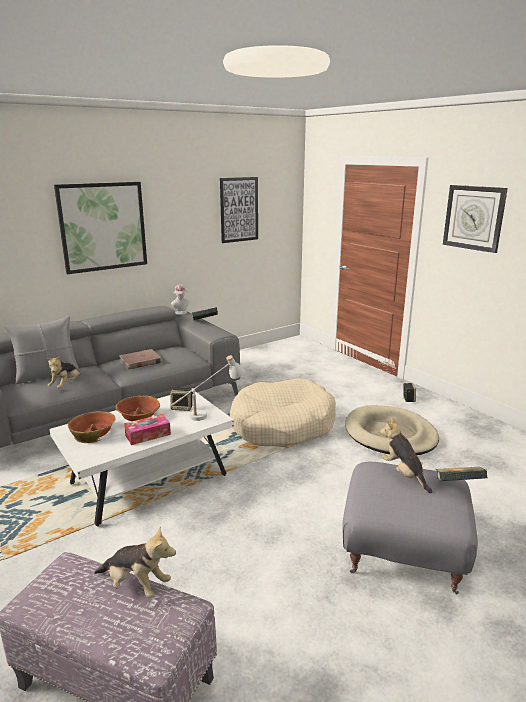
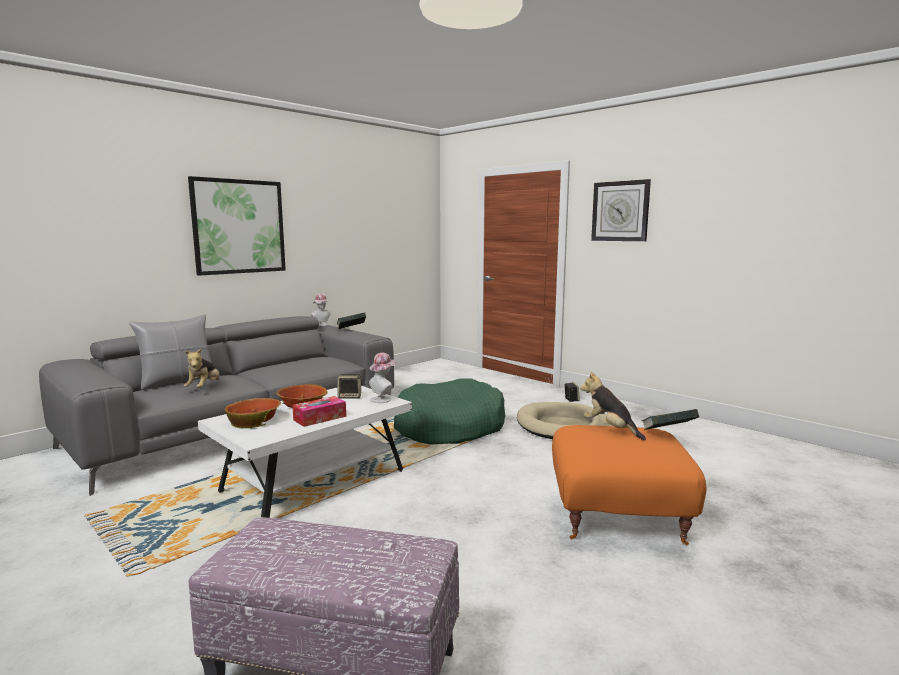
camera: 10 degrees left, 10 degrees down
plush toy [94,527,176,598] -> none
brown book [119,349,162,370] -> none
white table lamp [171,355,245,421] -> hat [369,353,396,403]
picture [220,177,258,243] -> none
beige dog bed [230,378,336,447] -> green dog bed [394,378,505,445]
grey ottoman [342,462,478,594] -> orange ottoman [552,425,706,545]

